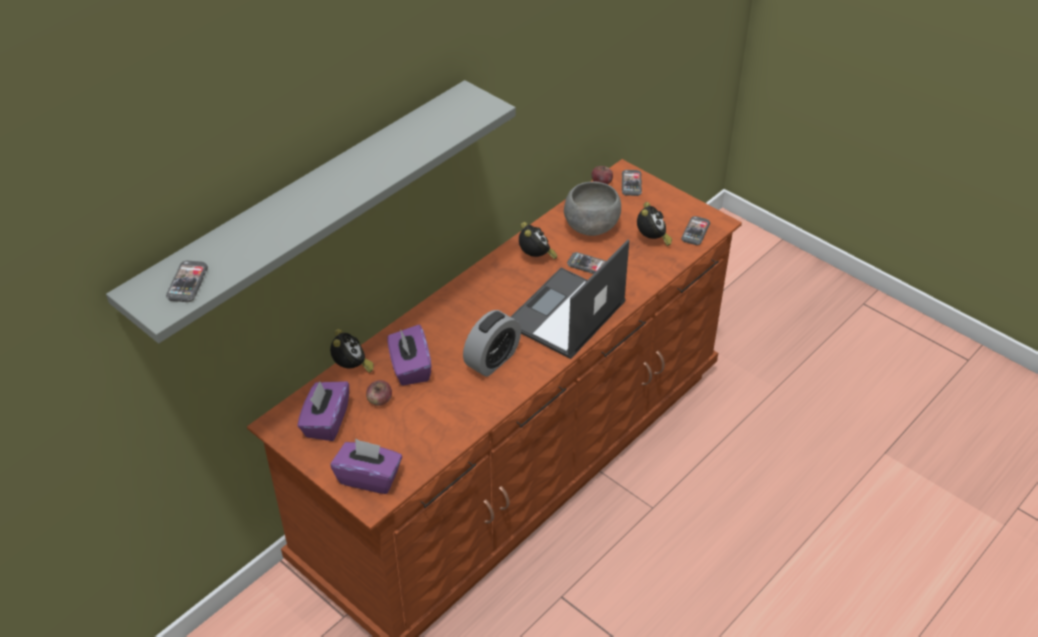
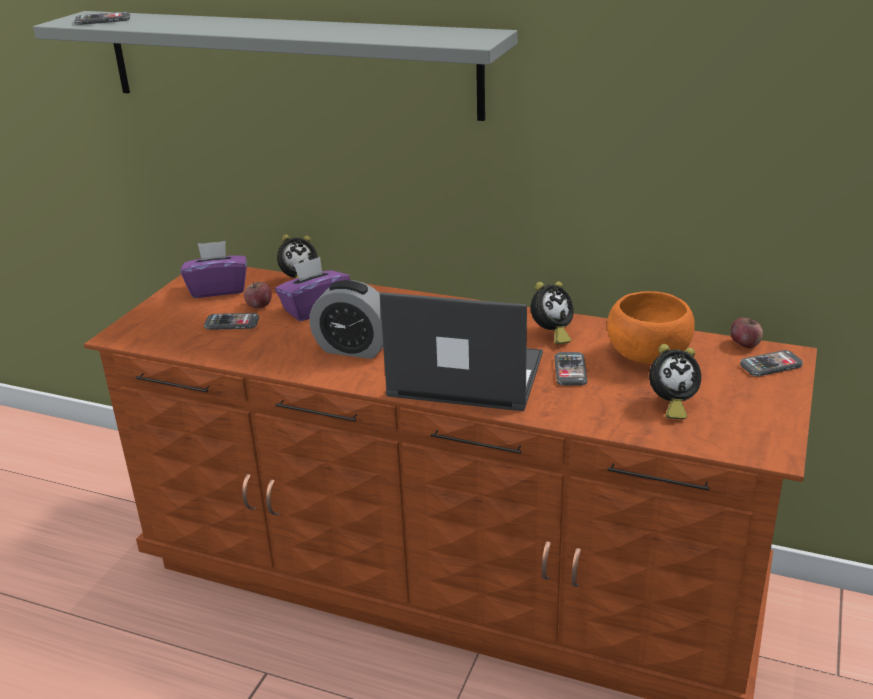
camera: 70 degrees right, 15 degrees down
purple tissue box [331,438,402,494] -> none
grey bowl [564,182,621,236] -> orange bowl [607,291,695,364]
phone [681,216,710,245] -> phone moved to [204,313,259,330]

